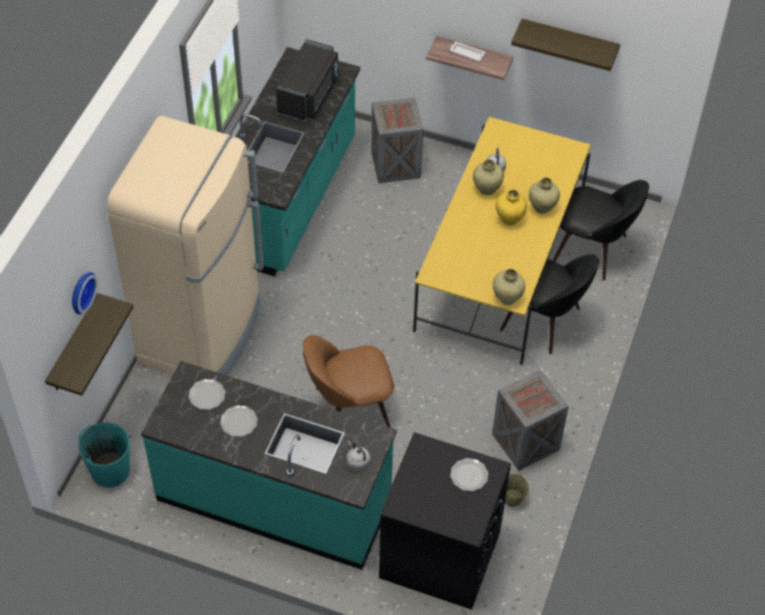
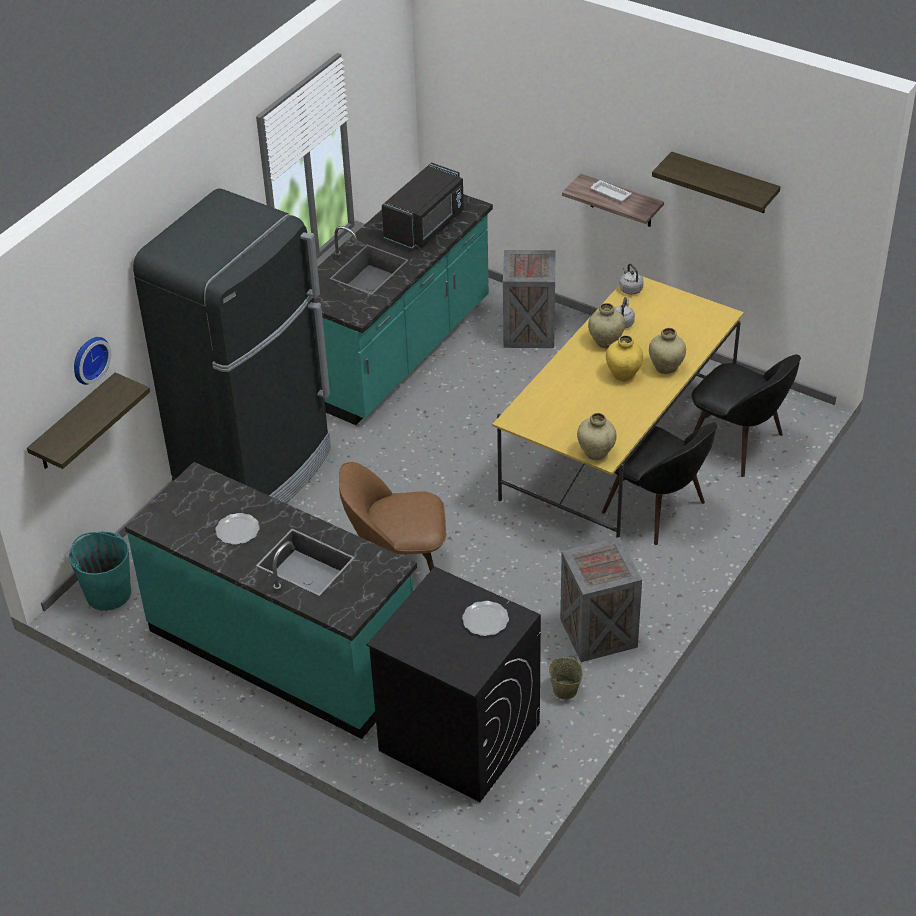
camera: 15 degrees right, 10 degrees down
beige fridge [107,116,264,375] -> black fridge [133,188,331,503]
plate [188,379,226,410] -> none
grey kettle [347,441,371,471] -> grey kettle moved to [619,264,643,295]

